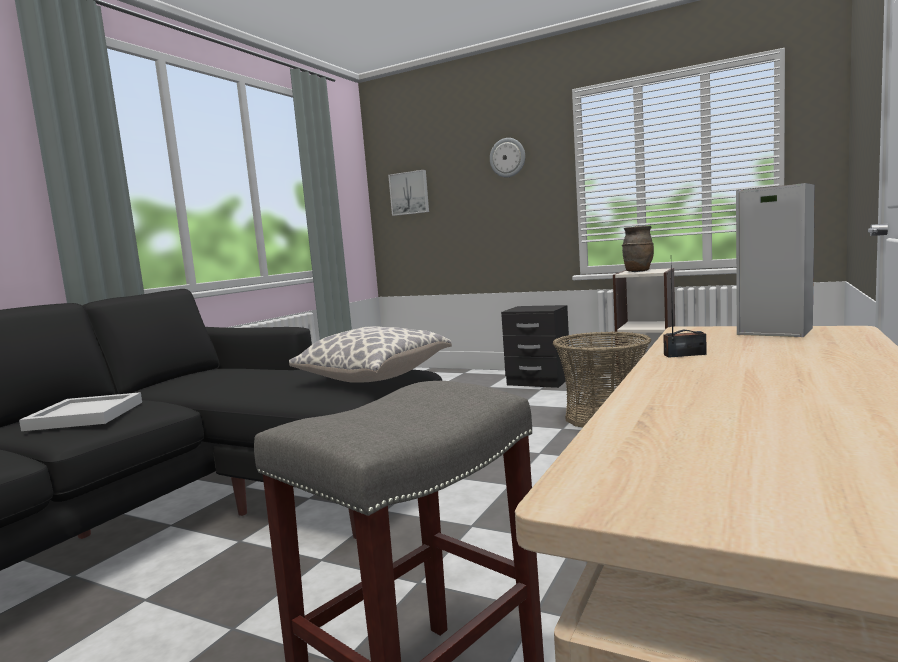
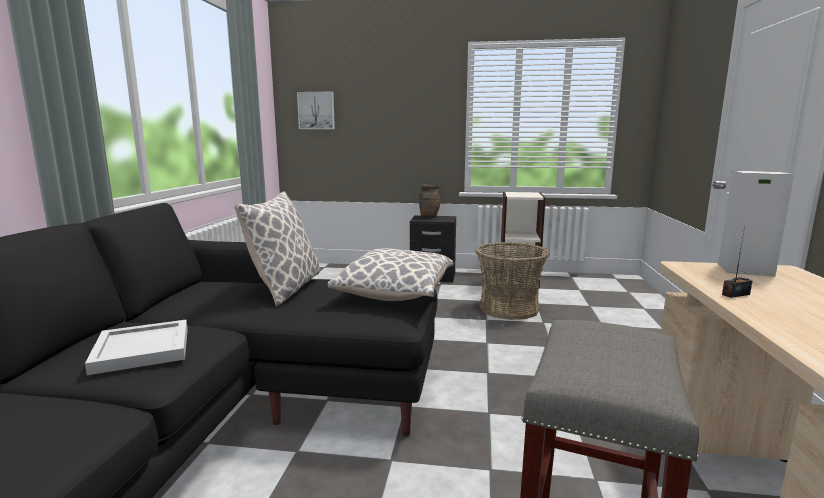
camera: 20 degrees left, 5 degrees up
wall clock [490,138,525,177] -> none
brown vase [622,226,654,272] -> brown vase moved to [419,184,440,218]
none -> pillow [234,191,320,306]

